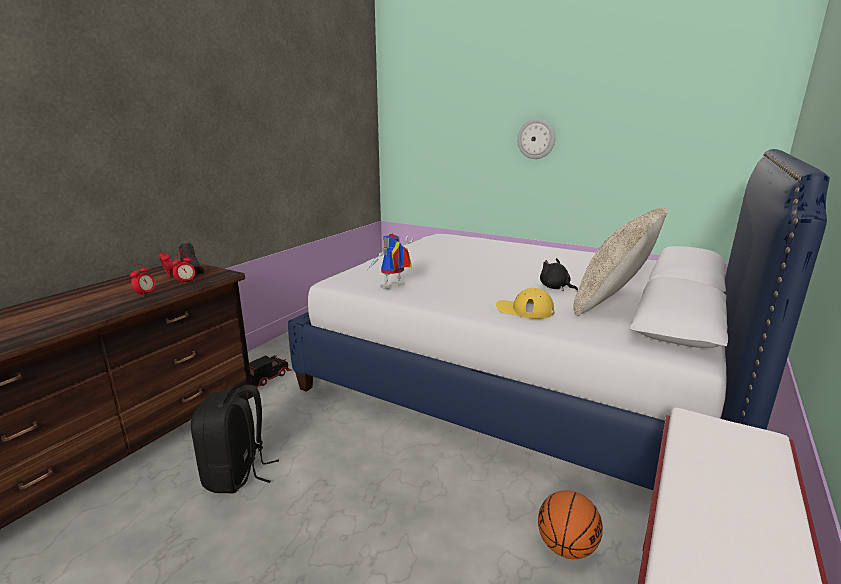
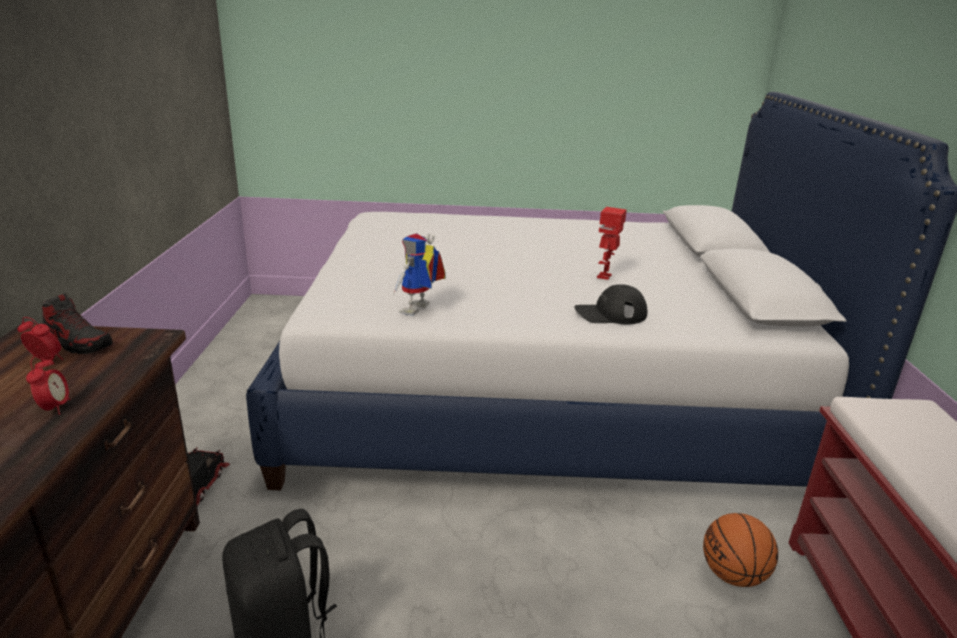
camera: 30 degrees left, 5 degrees up
alarm clock [172,254,195,285] -> none
yellow cap [496,288,555,319] -> black cap [575,284,647,324]
wall clock [517,119,555,159] -> none
black plush toy [540,258,578,291] -> toy robot [597,207,627,280]
beige pillow [573,208,668,316] -> none

